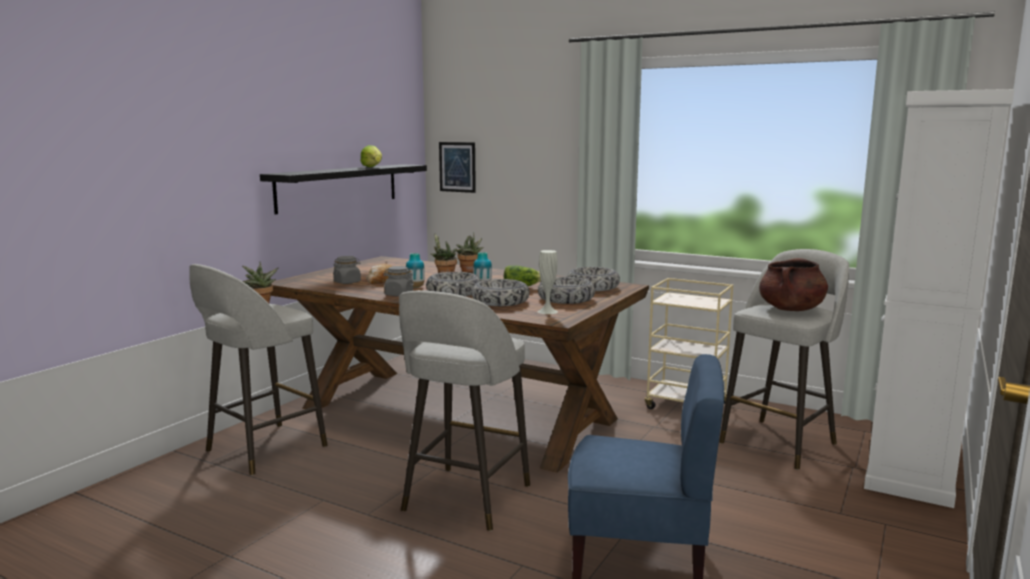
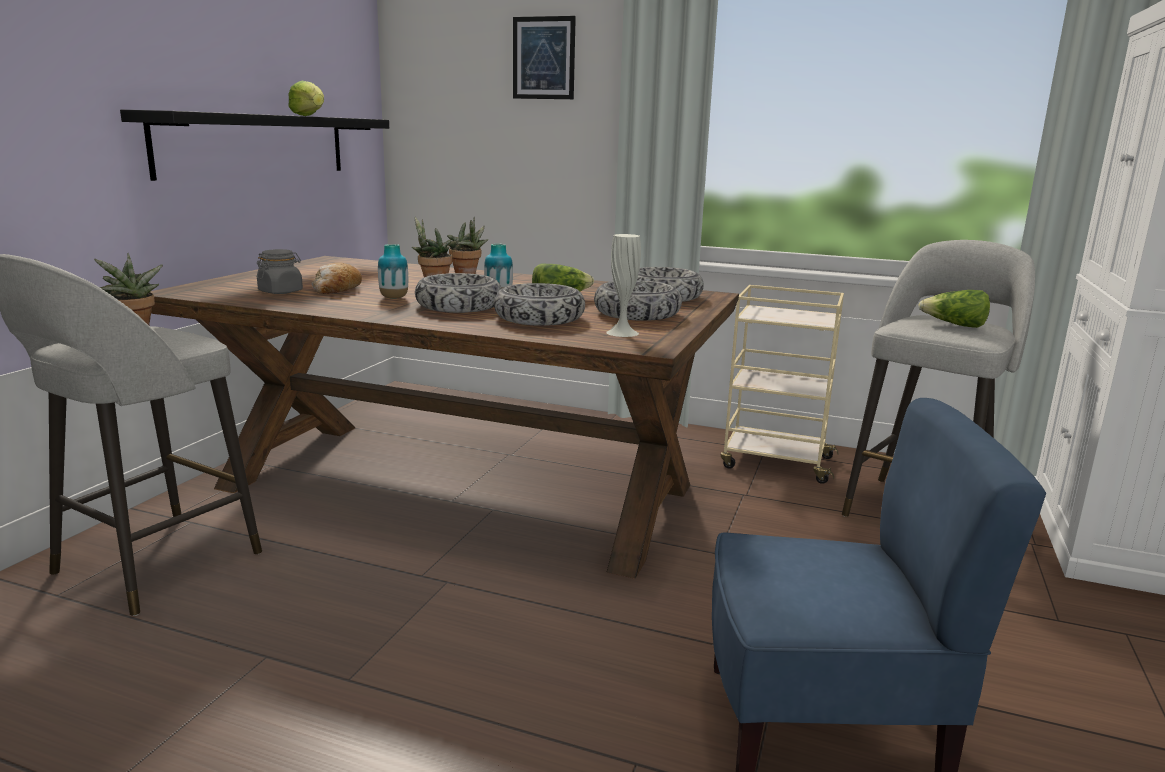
camera: 10 degrees left, 5 degrees up
grey jar [383,266,414,297] -> none
grey stool [399,290,530,531] -> none
picture [439,142,476,193] -> picture moved to [513,16,576,99]
brown cooking pot [759,258,828,311] -> lettuce [918,290,990,328]

